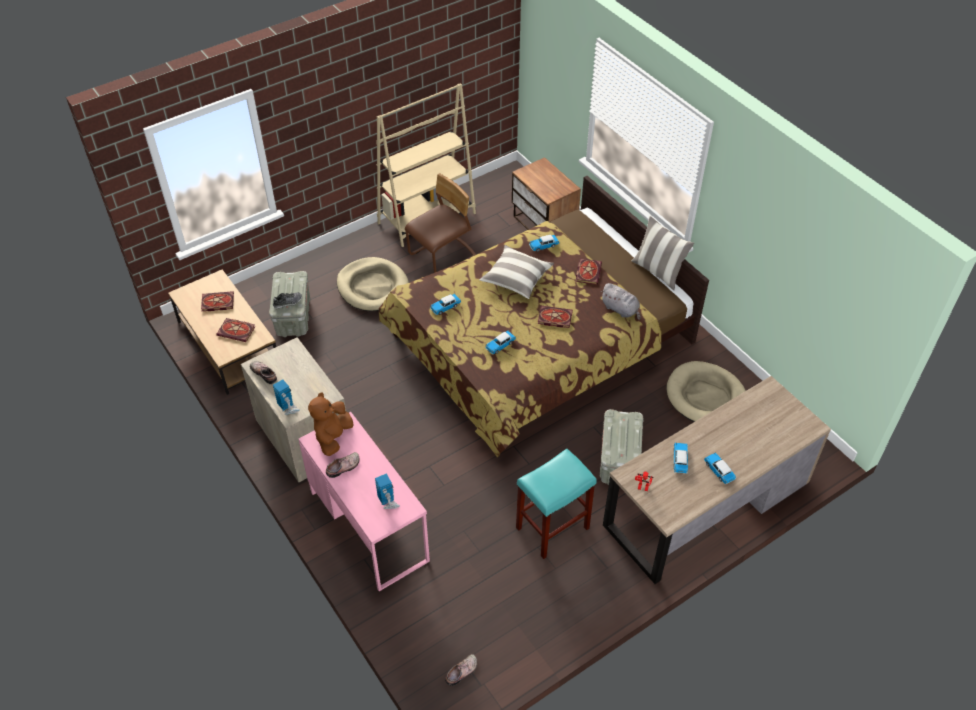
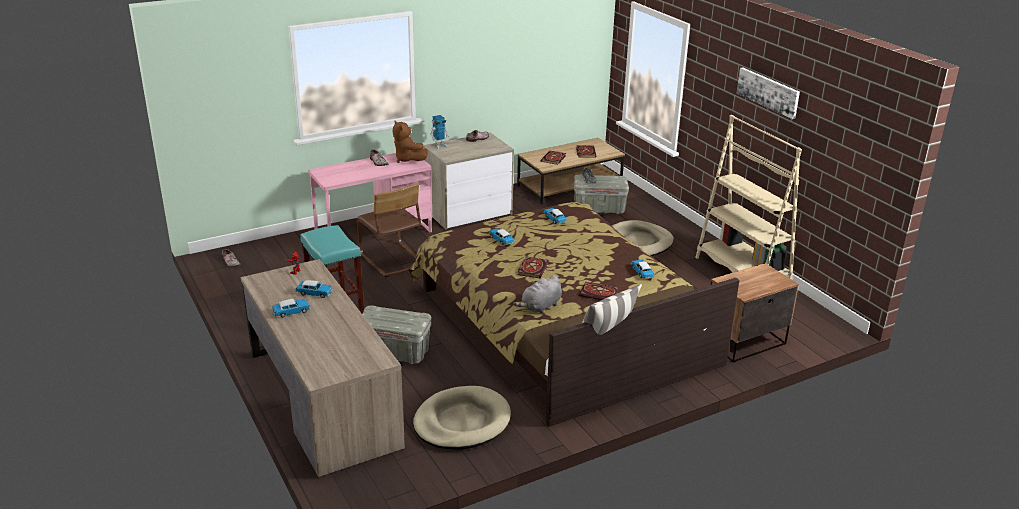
camera: 95 degrees right, 20 degrees down
brown plush toy [308,392,353,456] -> brown plush toy turned 150 degrees counterclockwise [393,121,428,163]
toy robot [375,473,400,509] -> none
brown chair [405,173,476,273] -> brown chair moved to [357,183,421,277]
pillow [480,245,554,299] -> none
none -> picture [737,67,800,119]

